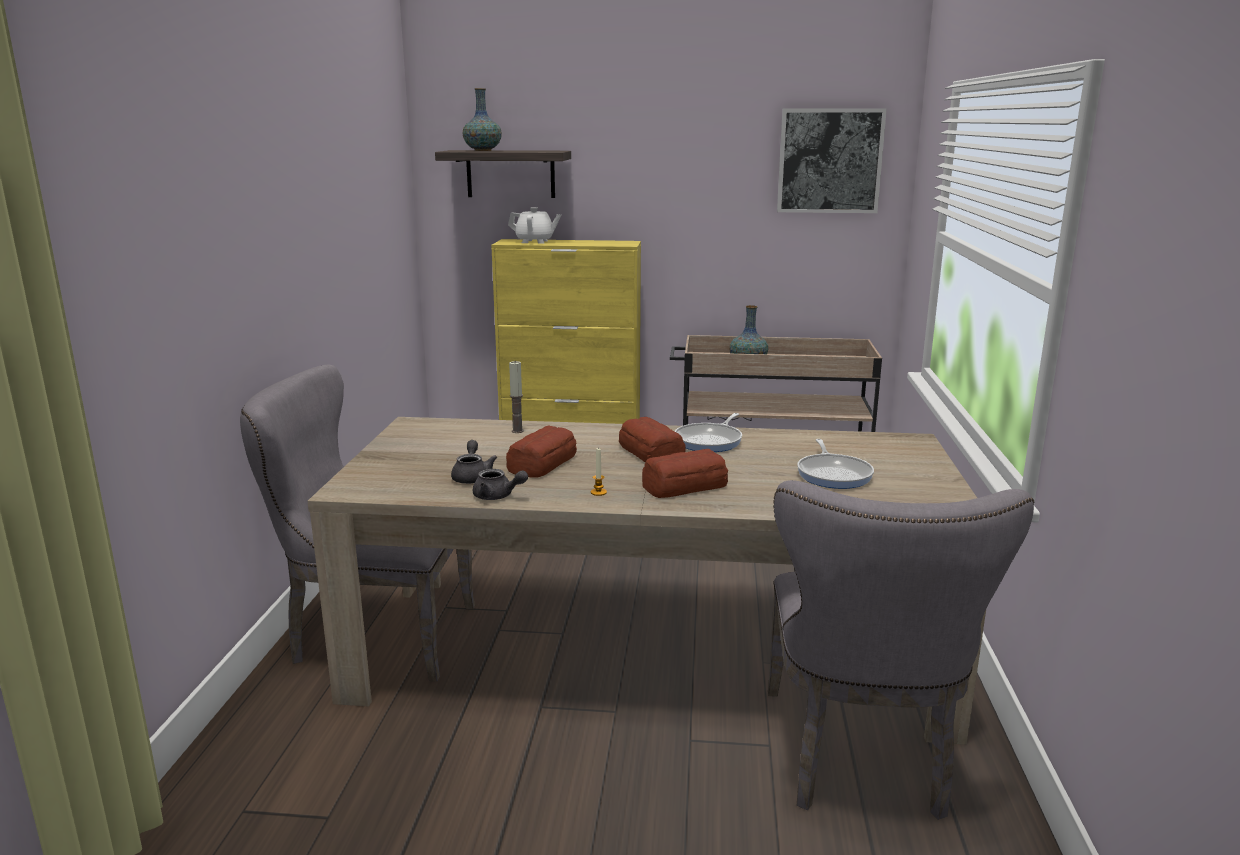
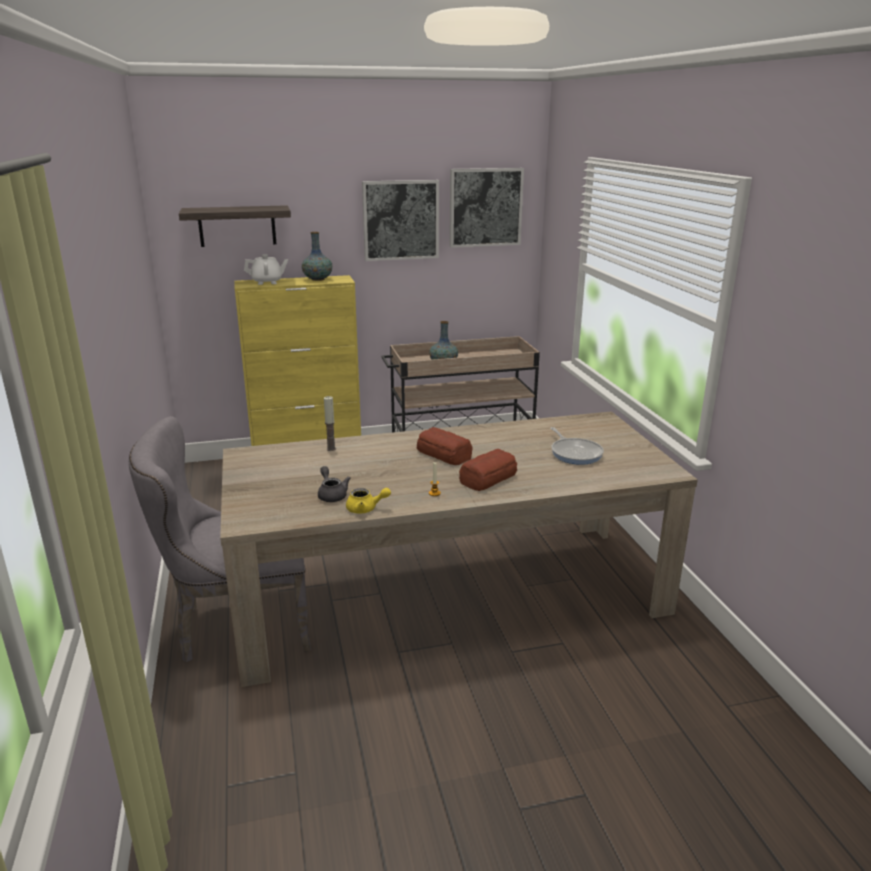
camera: 20 degrees left, 5 degrees up
vase [462,88,502,151] -> vase moved to [302,232,332,281]
grey teapot [473,469,528,500] -> yellow teapot [346,488,391,514]
bread [506,425,577,478] -> none
frying pan [675,413,742,452] -> none
grey chair [768,480,1034,820] -> none
none -> picture [362,180,439,261]

